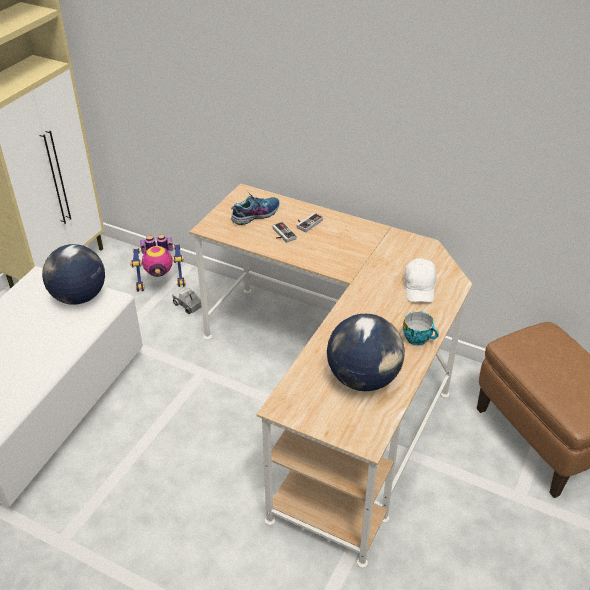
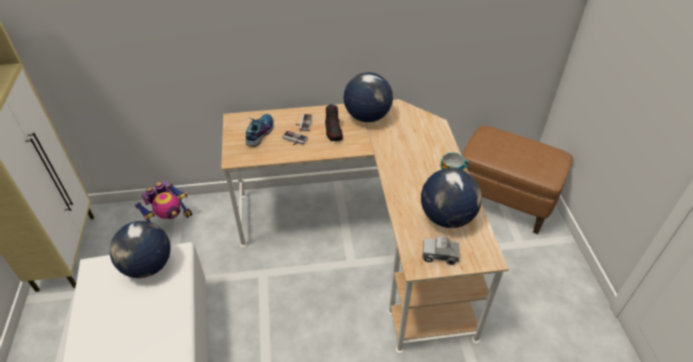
camera: 35 degrees left, 5 degrees up
toy truck [172,288,202,314] -> toy truck moved to [422,236,459,265]
white cap [404,258,437,303] -> none
none -> shoe [325,104,343,141]
none -> globe [344,72,393,122]

